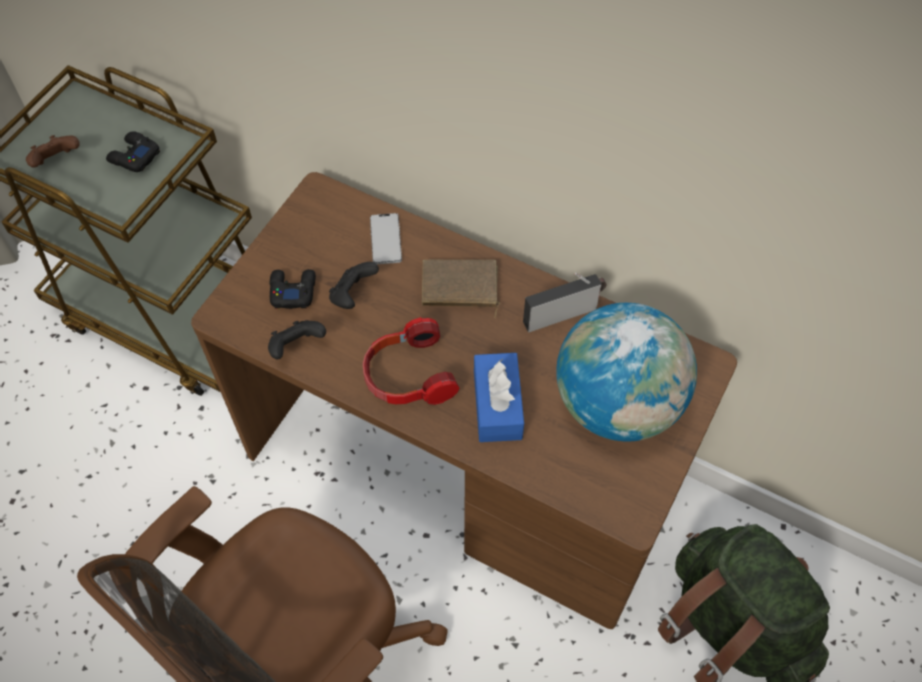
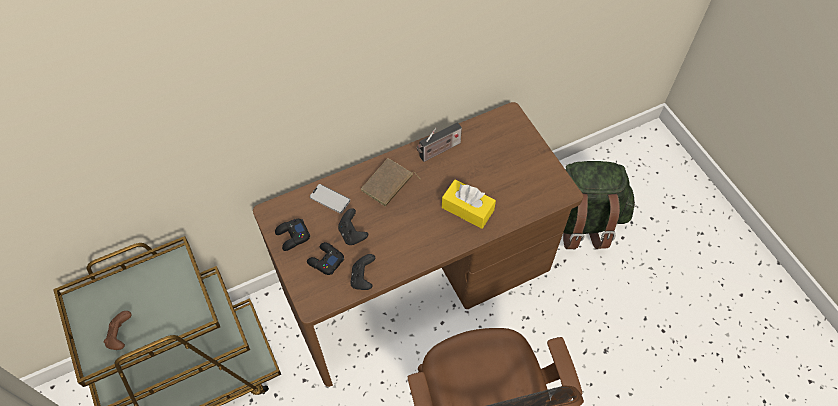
camera: 55 degrees left, 0 degrees up
black game controller [106,131,160,172] -> black game controller moved to [275,219,310,251]
headphones [363,317,459,405] -> none
blue tissue box [474,353,524,442] -> yellow tissue box [442,180,496,229]
radio [523,272,607,332] -> radio turned 135 degrees counterclockwise [416,122,462,162]
globe [556,303,697,441] -> none

